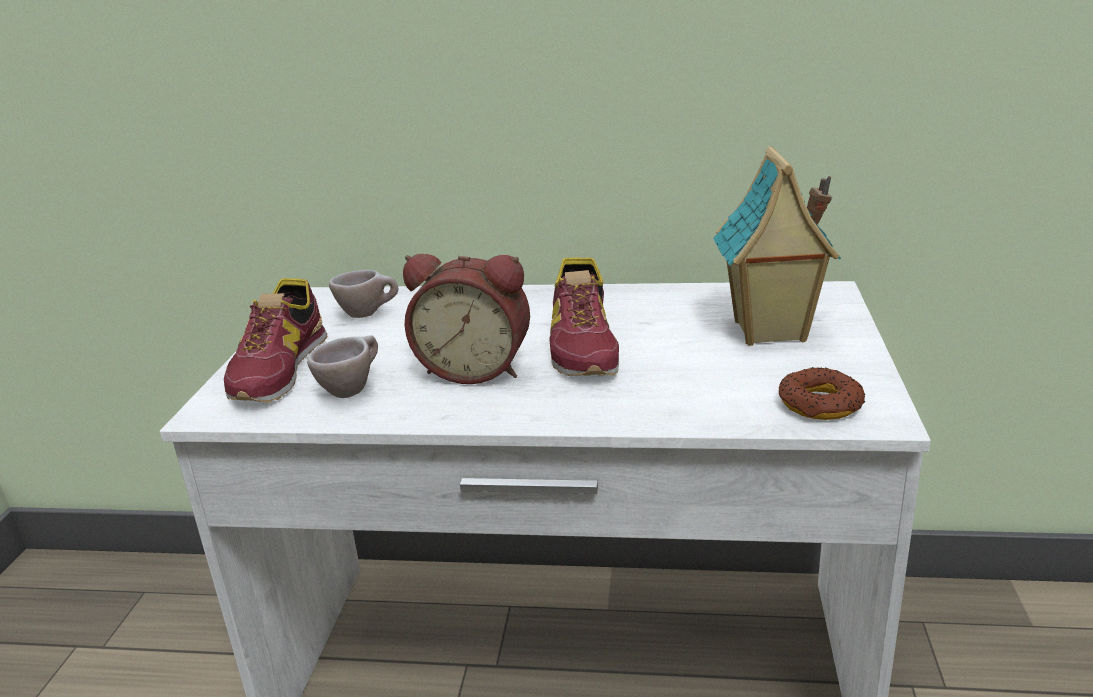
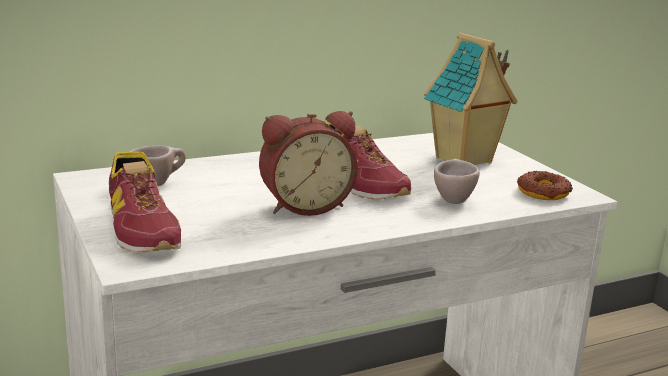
camera: 35 degrees left, 5 degrees down
beige cup [307,335,378,398] -> beige cup moved to [434,159,480,204]

